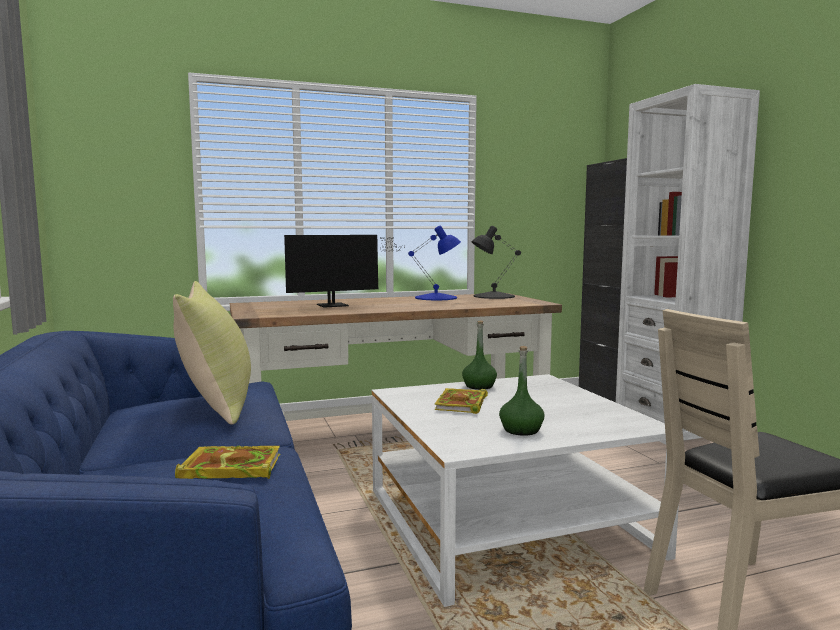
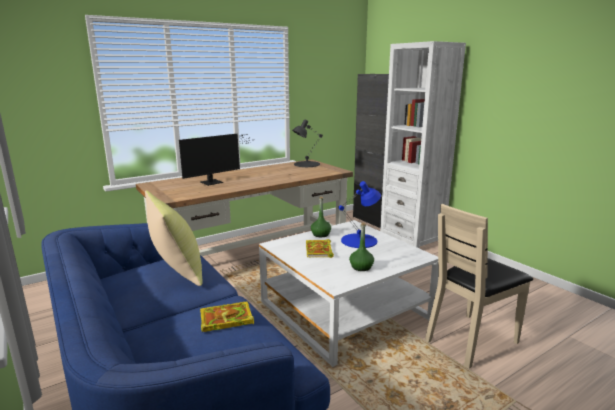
camera: 15 degrees left, 10 degrees up
blue table lamp [408,226,461,300] -> blue table lamp moved to [338,181,381,248]

